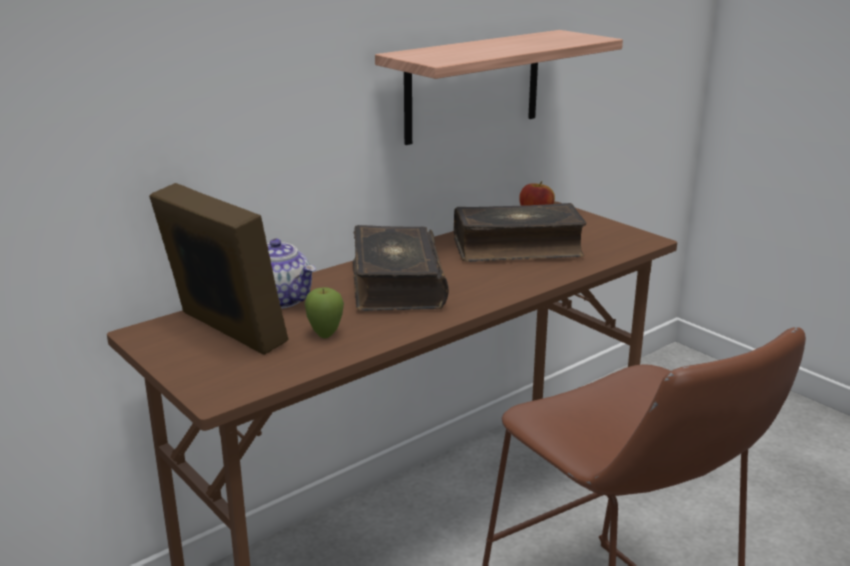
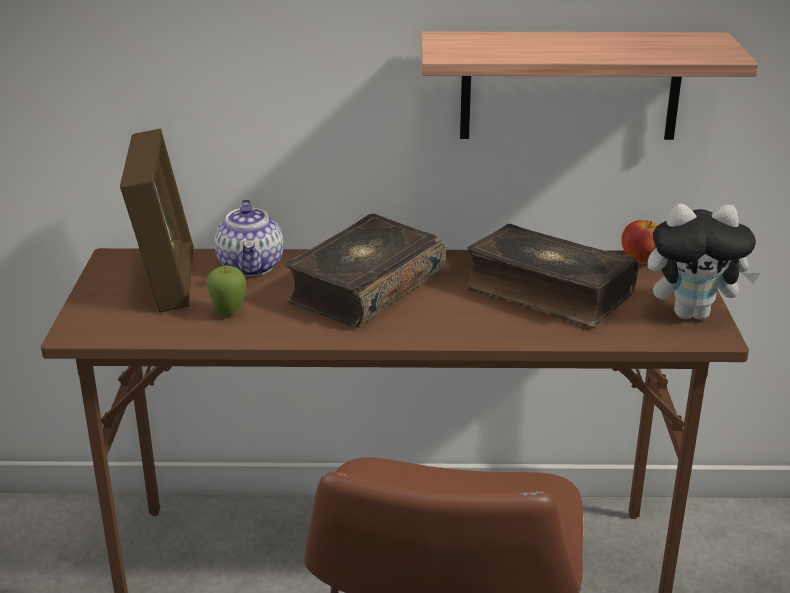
camera: 40 degrees right, 5 degrees up
none -> plush toy [648,204,760,320]

